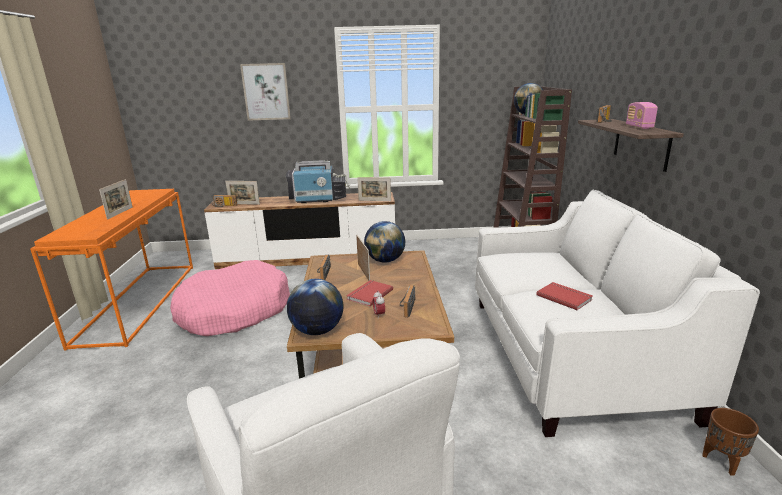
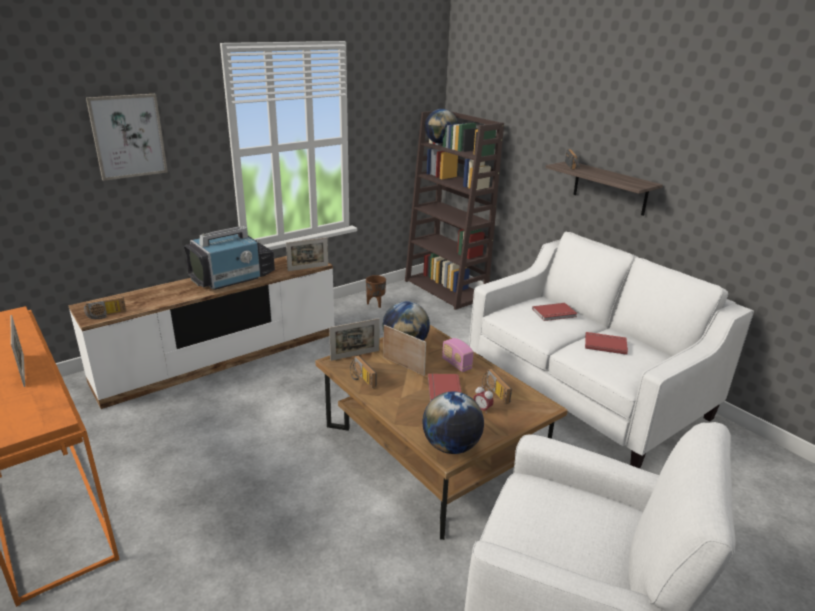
camera: 35 degrees left, 5 degrees up
pink dog bed [170,260,290,336] -> none
picture frame [225,181,260,205] -> picture frame moved to [329,318,380,361]
radio [626,102,658,129] -> radio moved to [442,338,474,372]
brown planter [702,408,759,475] -> brown planter moved to [366,275,386,308]
none -> red book [532,303,578,321]

